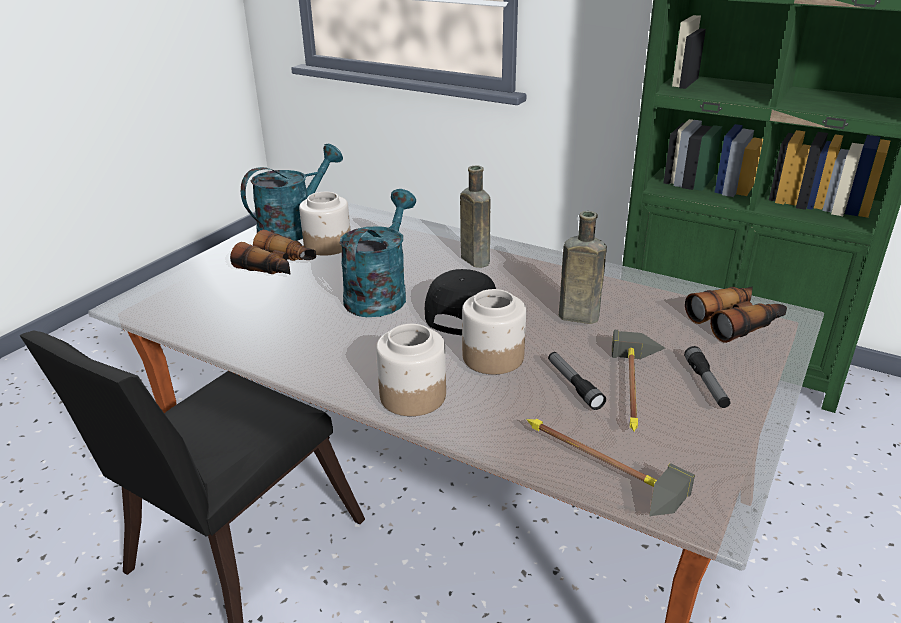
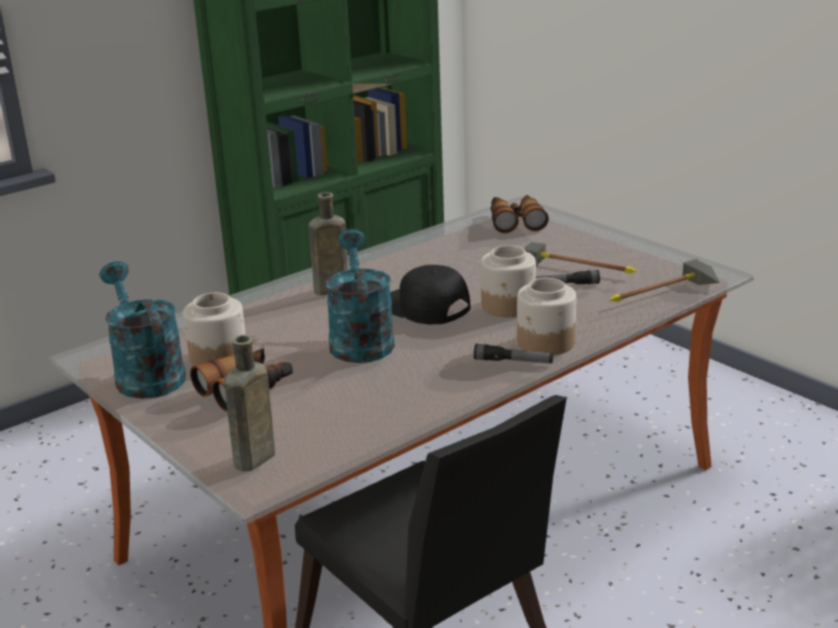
camera: 70 degrees left, 5 degrees down
turquoise watering can [340,189,416,317] -> turquoise watering can turned 45 degrees clockwise [326,229,395,363]
brown bottle [559,211,607,324] -> brown bottle moved to [224,335,275,471]
flashlight [684,346,730,408] -> flashlight moved to [474,344,553,363]

